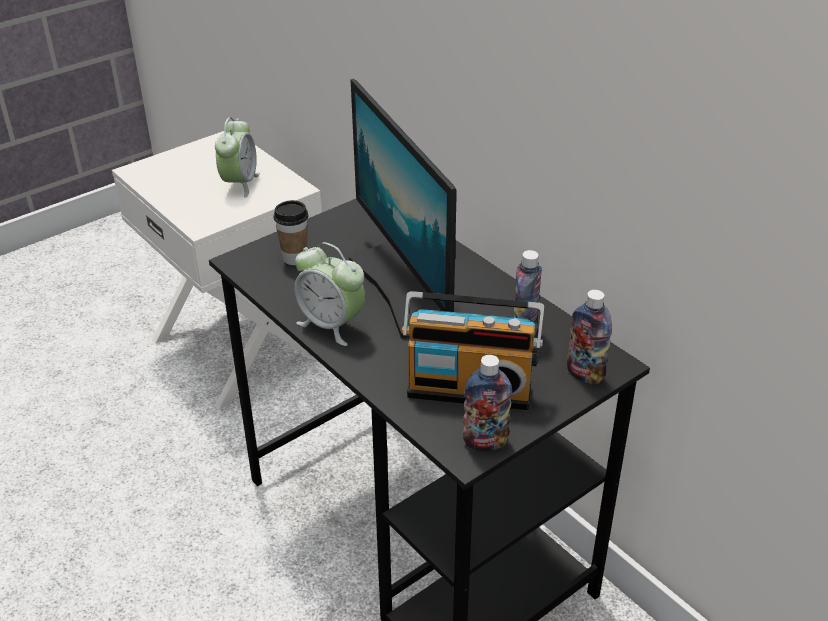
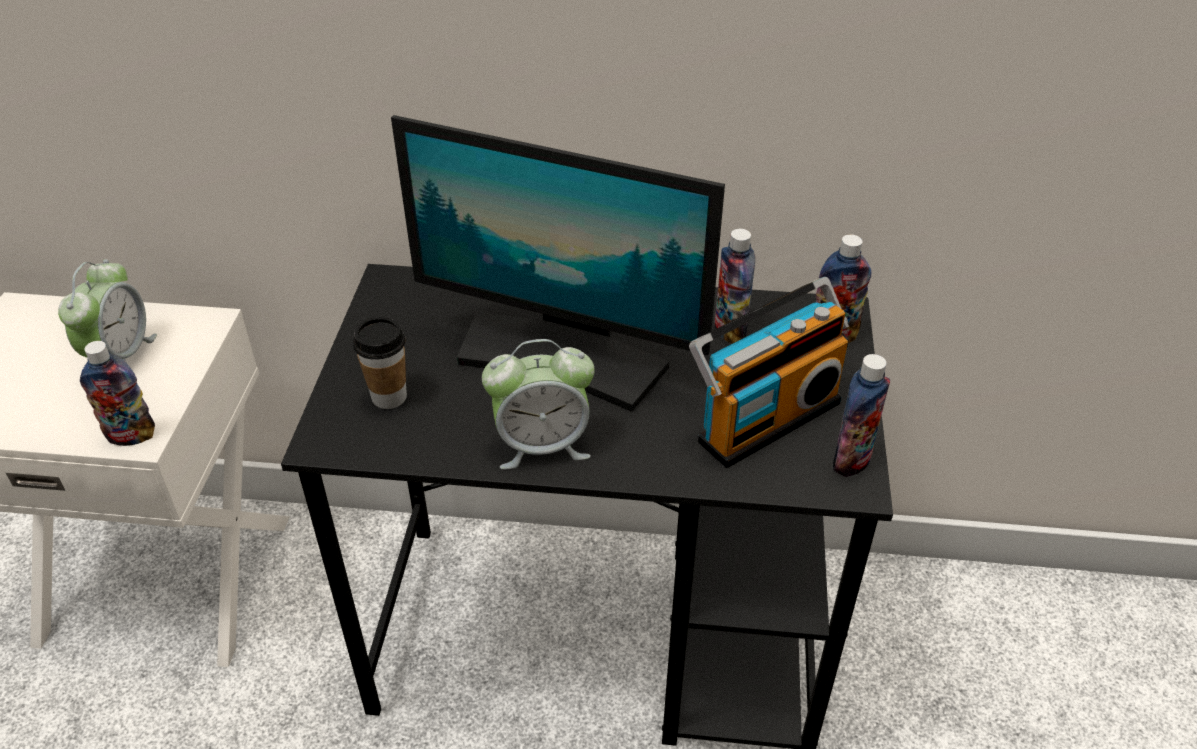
camera: 45 degrees left, 5 degrees up
alarm clock [215,117,260,197] -> alarm clock turned 45 degrees clockwise [58,259,157,363]
none -> bottle [80,341,155,446]

